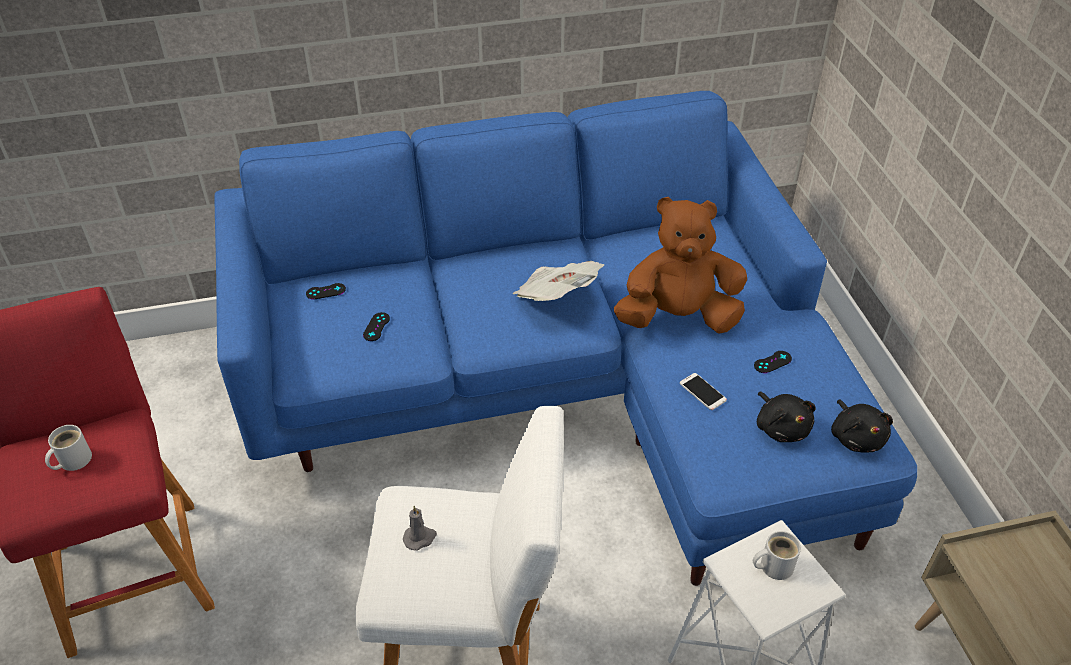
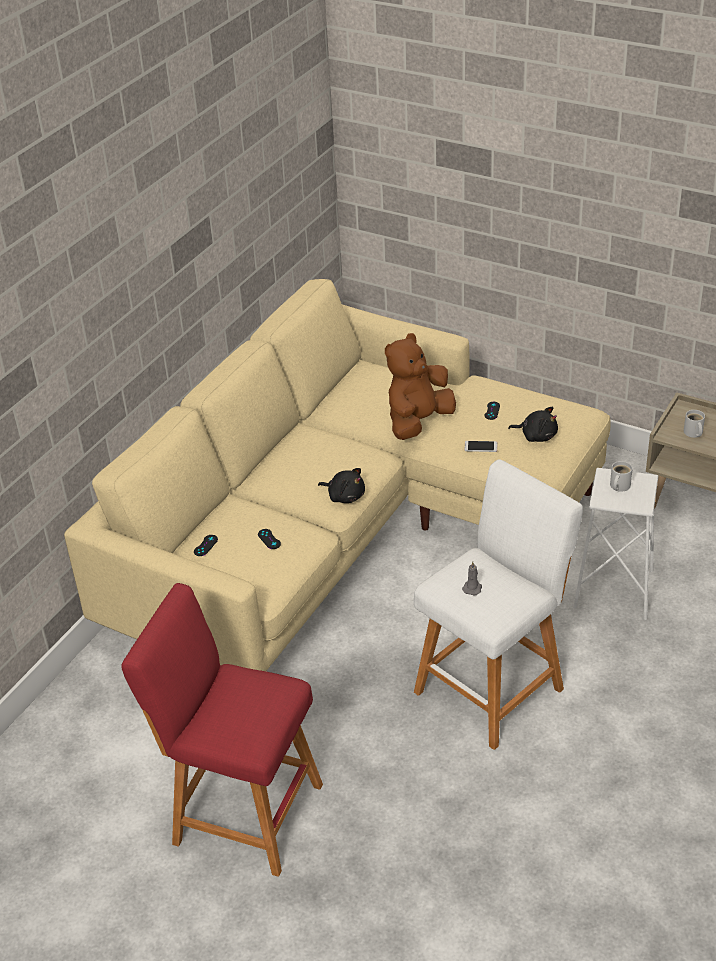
camera: 45 degrees left, 5 degrees down
white mug [45,425,92,471] -> white mug moved to [684,410,705,438]
blue sofa [214,91,917,586] -> beige sofa [64,279,611,672]
newspaper [513,261,605,301] -> none
black plush toy [831,399,893,453] -> black plush toy moved to [318,468,365,503]

